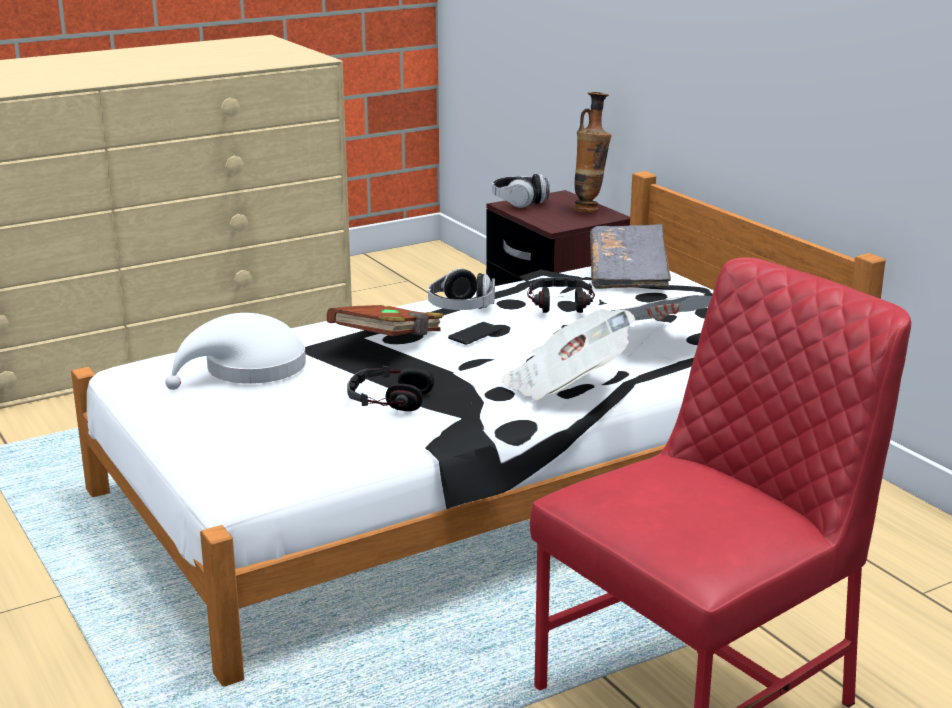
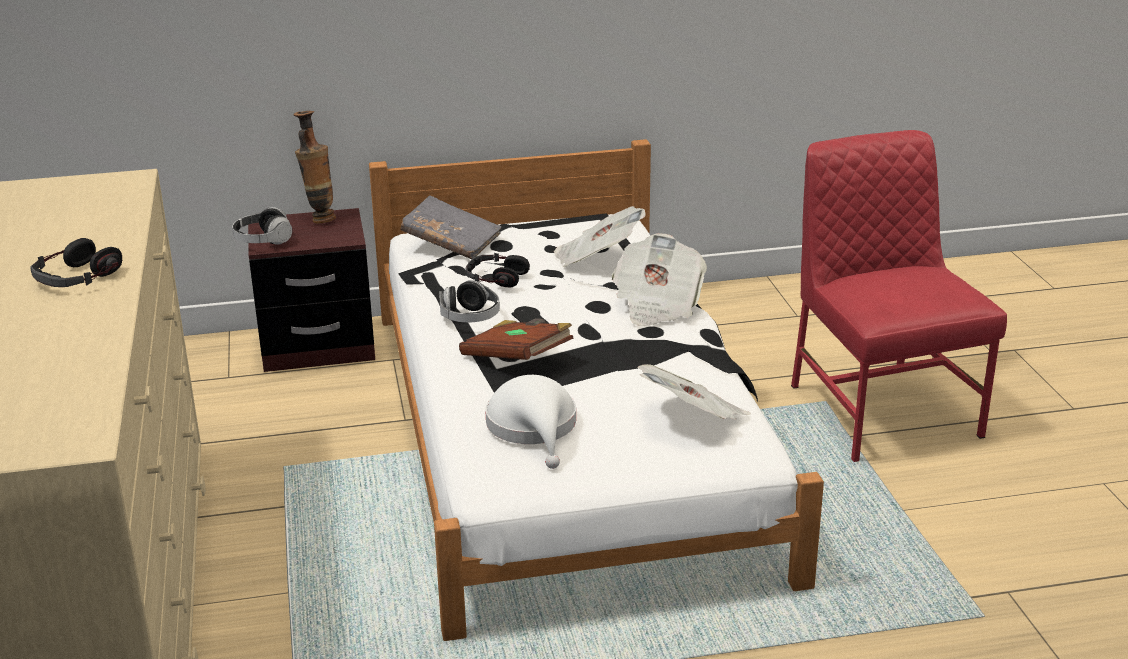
camera: 70 degrees left, 5 degrees up
headphones [347,366,434,411] -> headphones moved to [30,238,122,287]
none -> newspaper [638,364,751,420]

